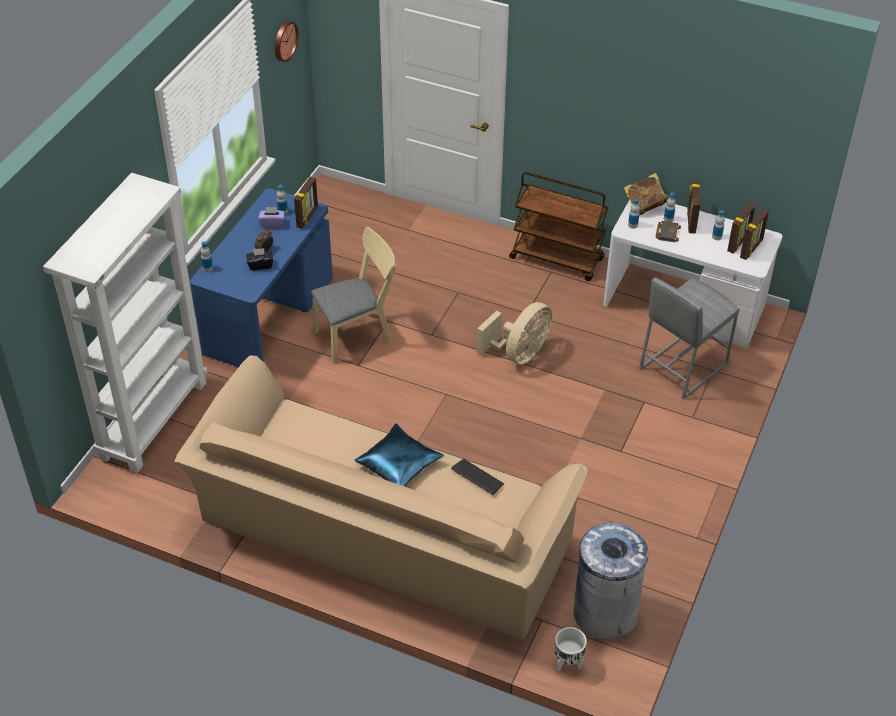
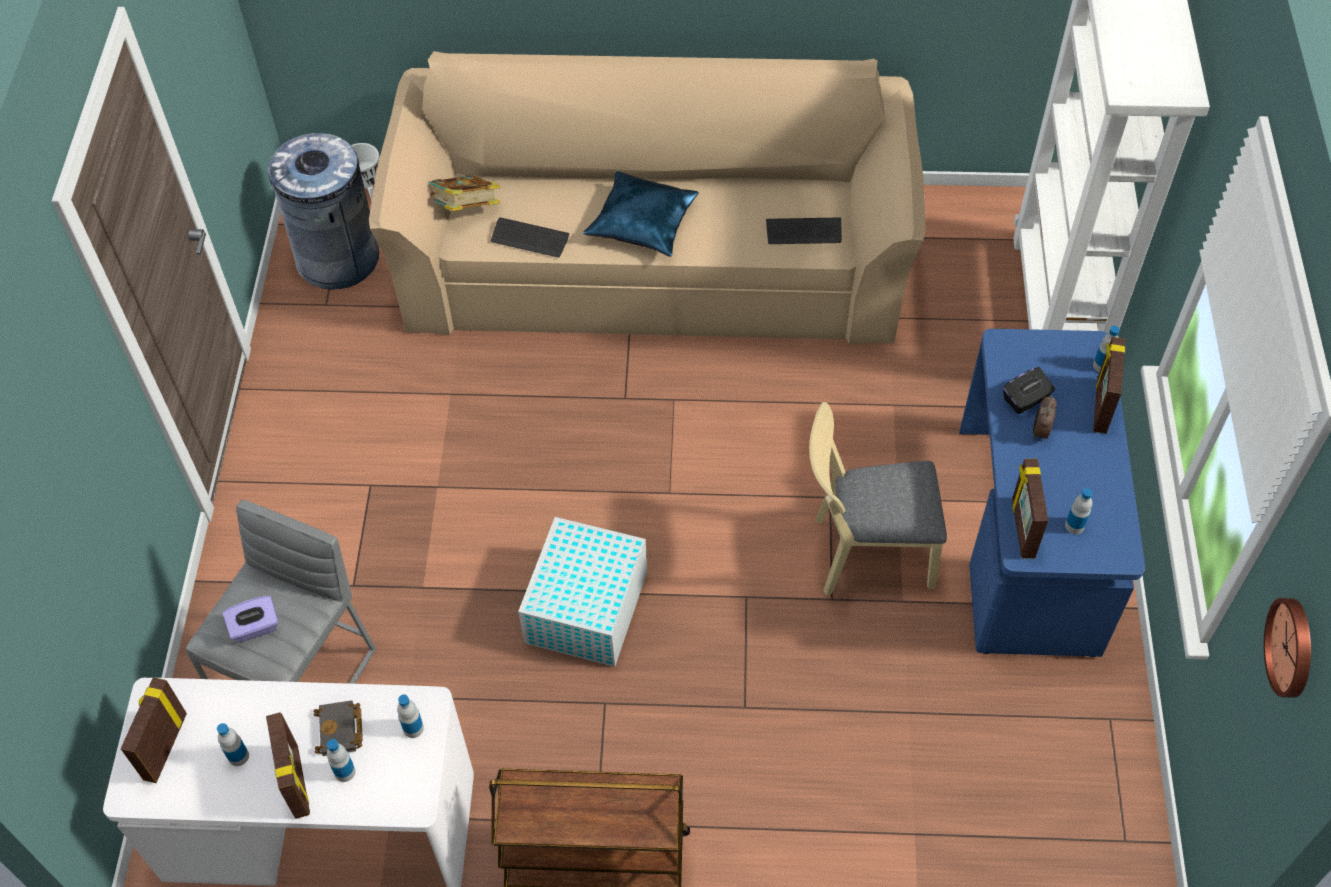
camera: 160 degrees right, 10 degrees up
purple tissue box [258,207,285,228] -> purple tissue box moved to [222,596,278,643]
beige chair [311,227,396,363] -> beige chair turned 45 degrees clockwise [809,402,947,596]
beige fan [477,302,552,364] -> white storage box [518,517,647,667]
book [624,173,670,215] -> book moved to [428,175,500,211]
picture frame [727,202,756,254] -> picture frame moved to [1093,337,1125,434]
none -> keyboard [766,217,842,244]

